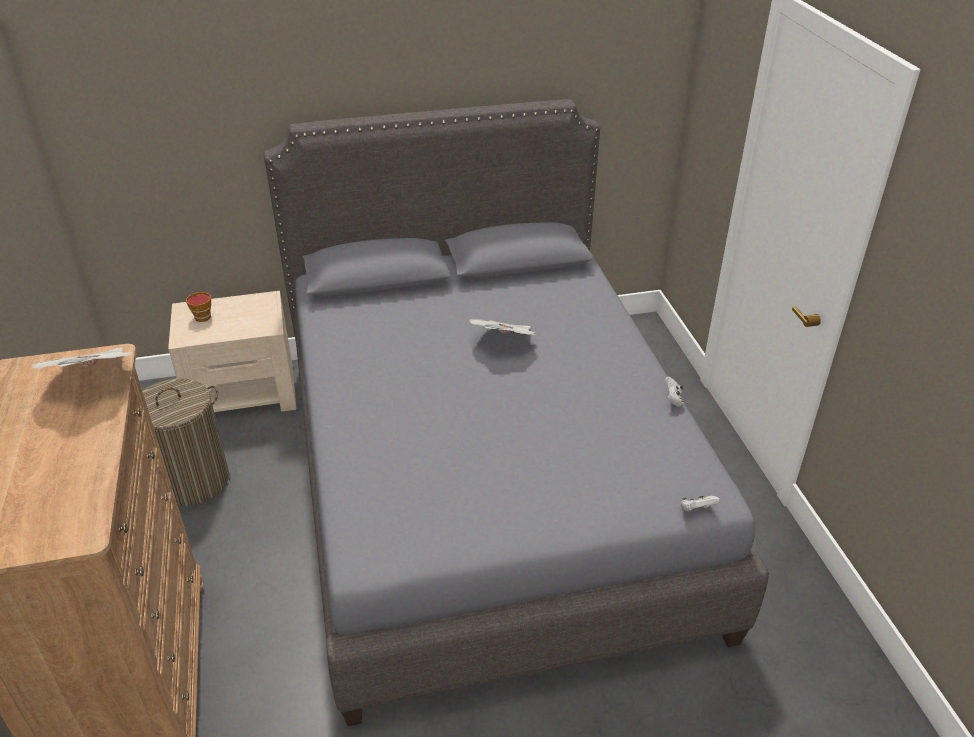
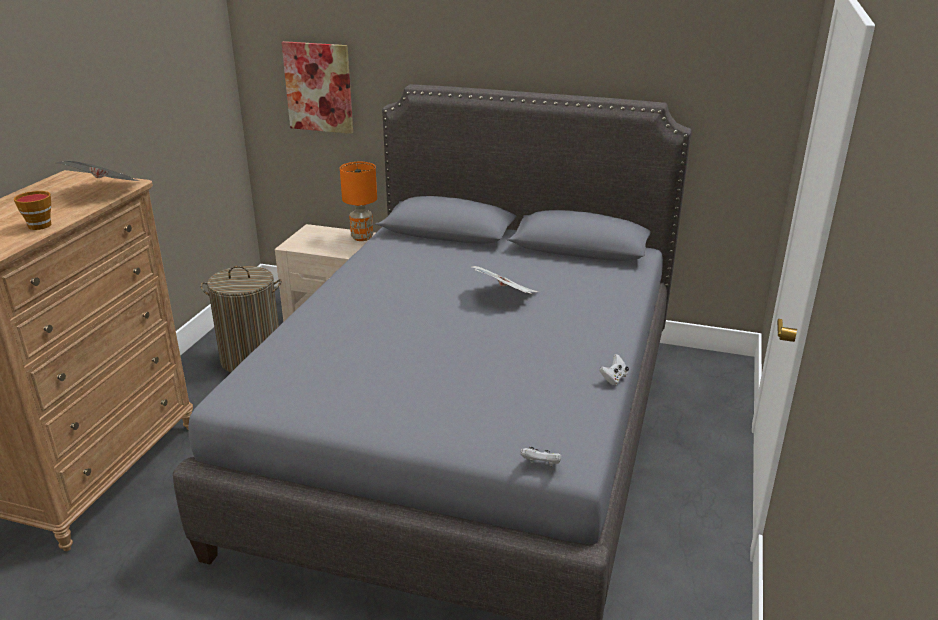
camera: 30 degrees right, 10 degrees down
cup [186,292,211,322] -> cup moved to [14,191,51,230]
none -> picture [281,41,353,134]
none -> orange table lamp [340,162,377,241]

